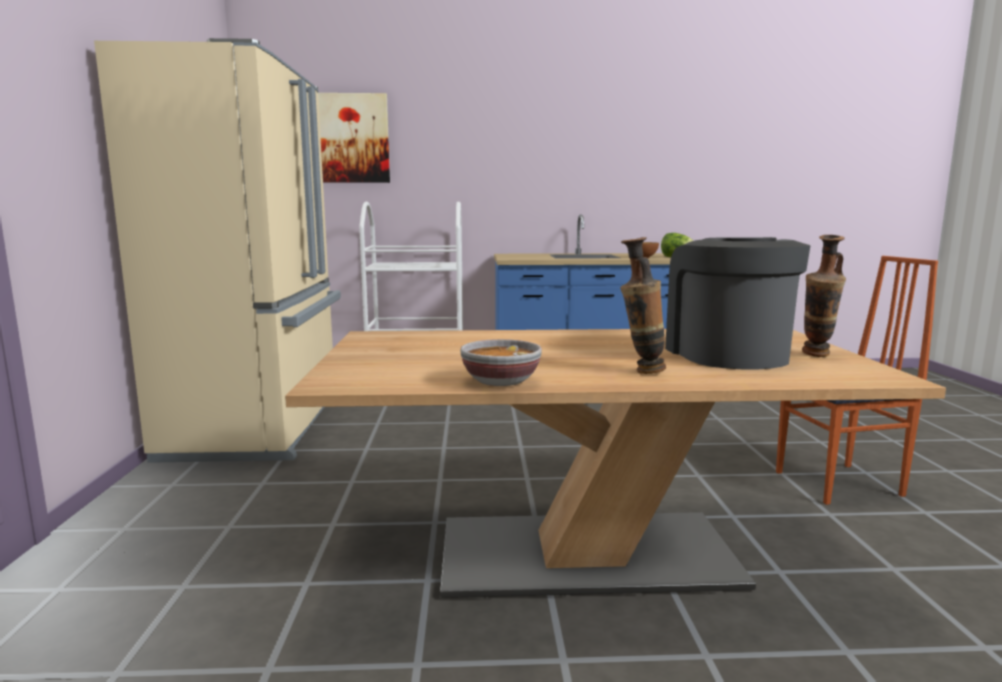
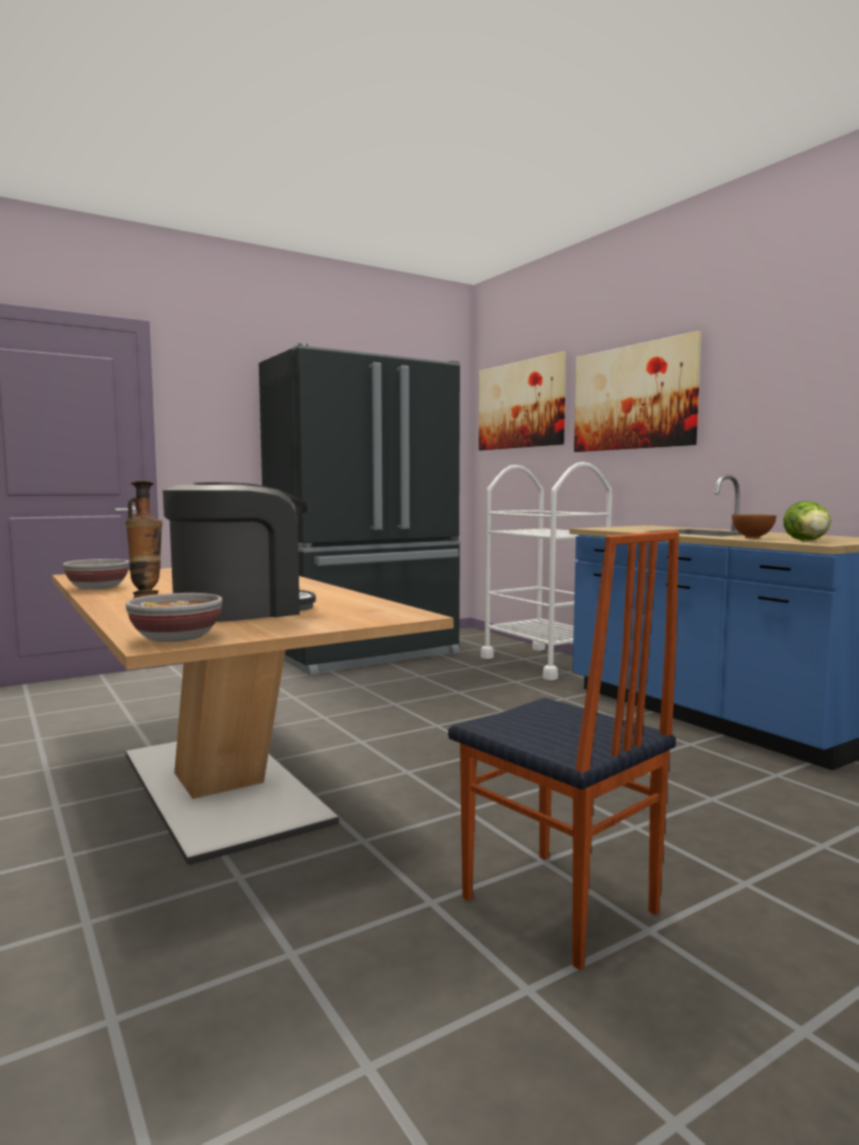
camera: 60 degrees right, 5 degrees down
beige fridge [94,38,341,463] -> black fridge [259,343,461,675]
vase [802,235,846,357] -> none
none -> bowl [126,593,222,642]
none -> picture [574,331,701,452]

